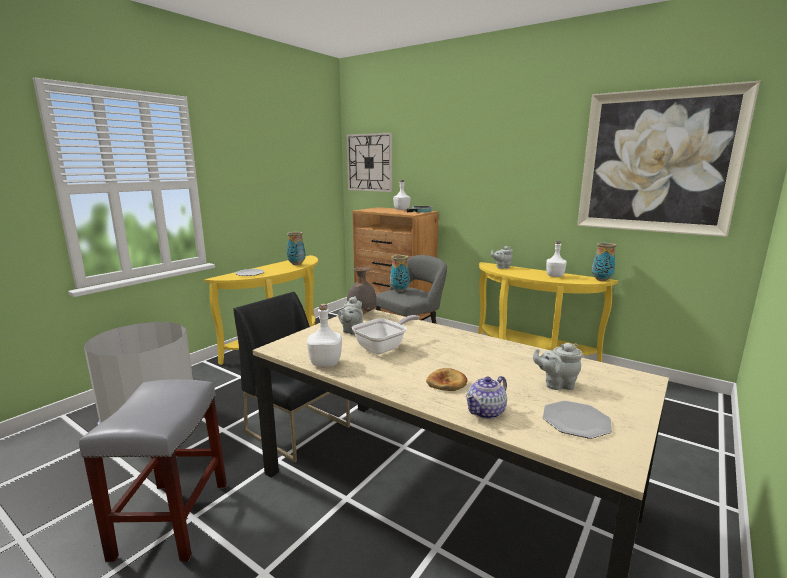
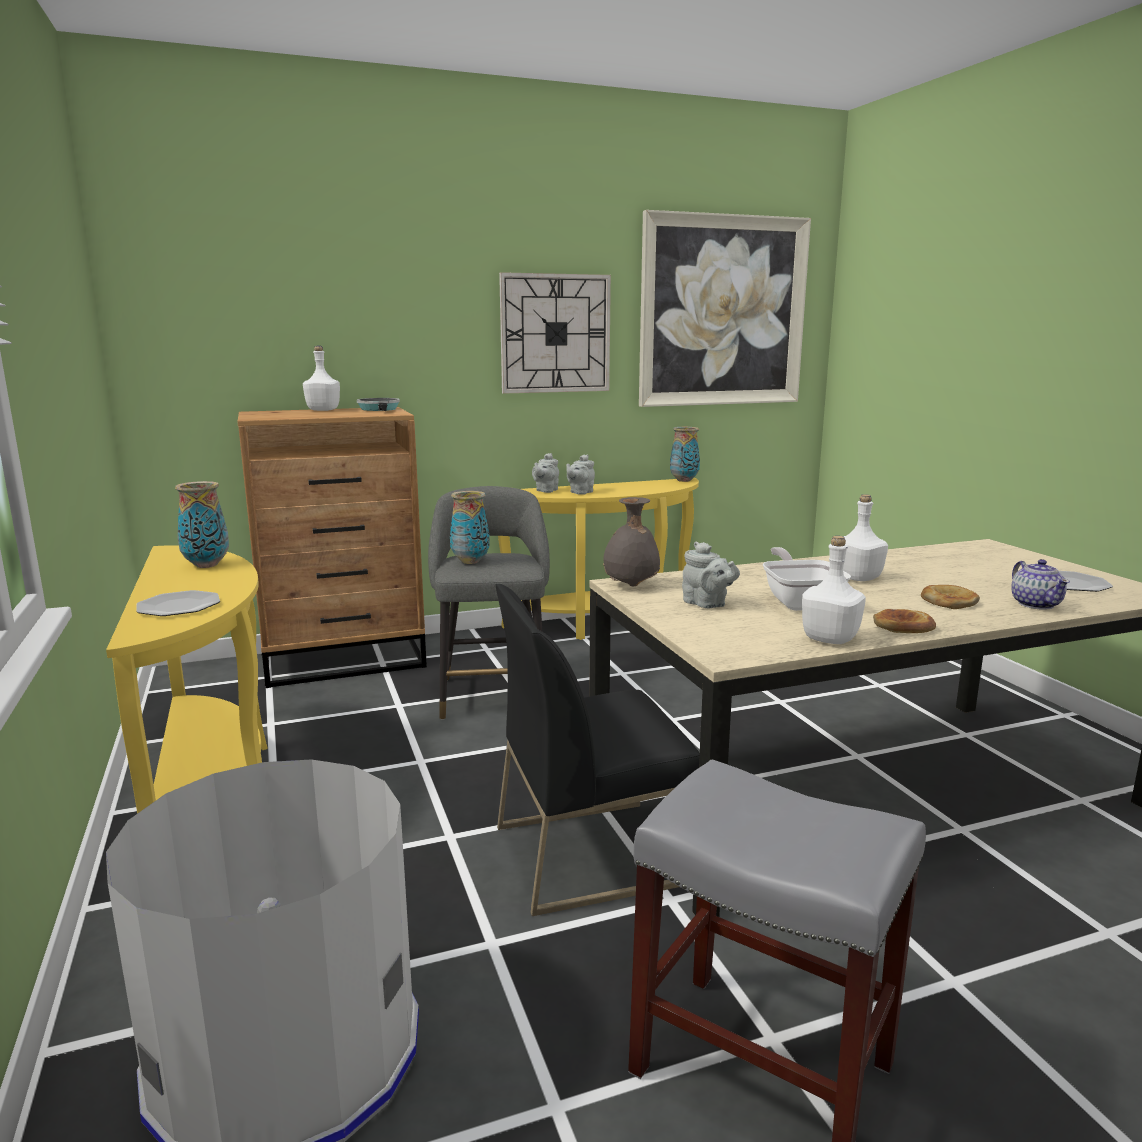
camera: 55 degrees left, 0 degrees up
wall clock [347,133,392,192] -> wall clock moved to [499,272,611,394]
grey teapot [533,343,583,390] -> grey teapot moved to [566,455,595,495]
white bottle [546,241,567,277] -> white bottle moved to [843,494,888,581]
none -> bread [873,609,936,633]

